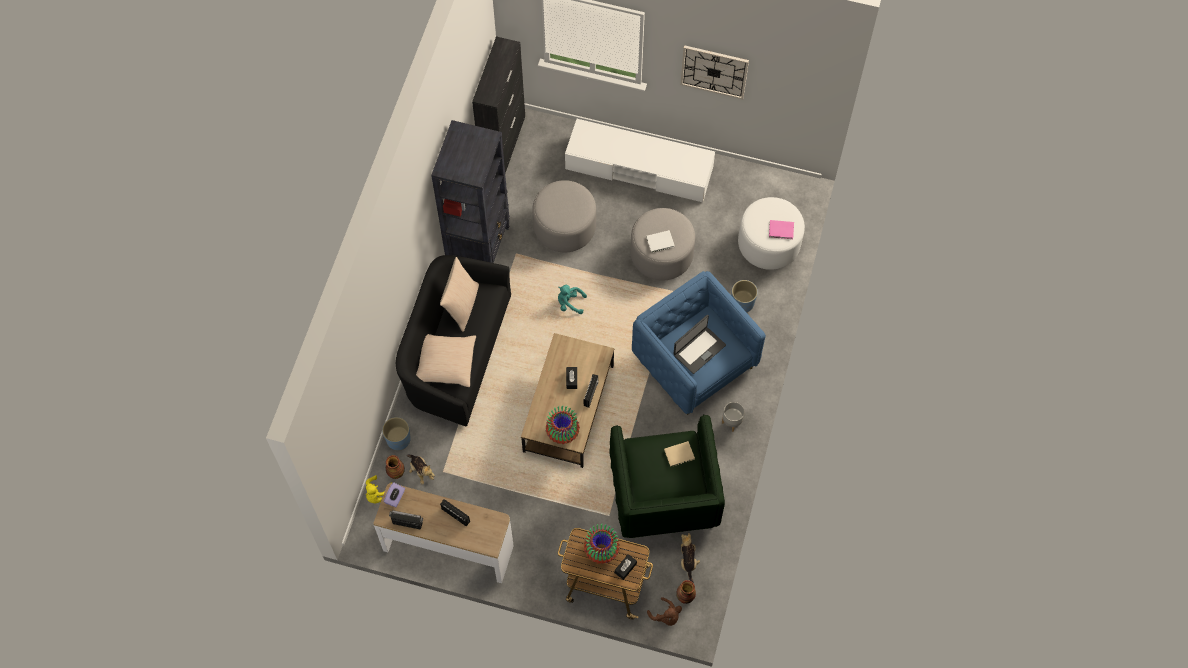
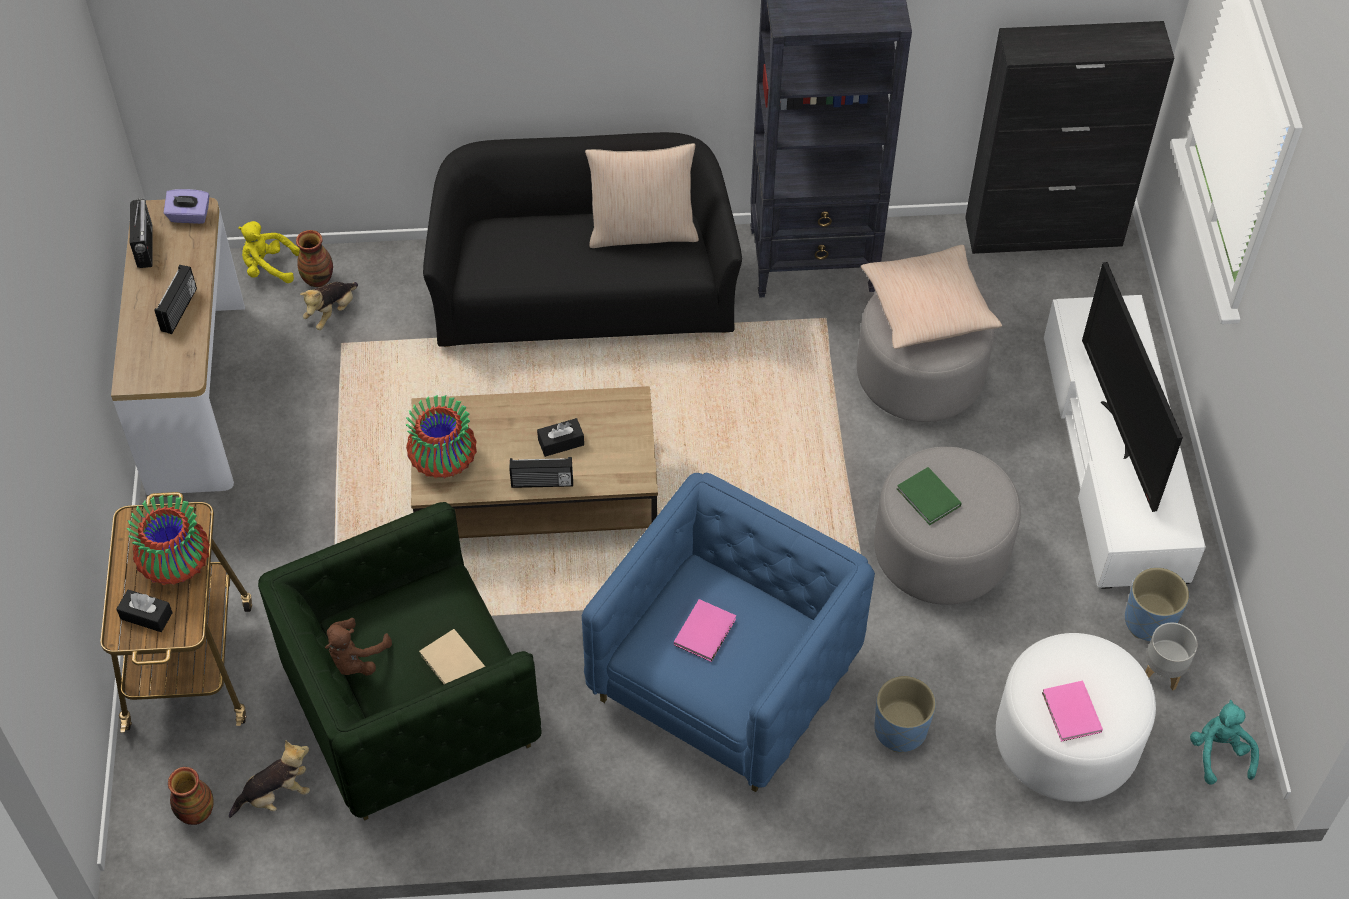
camera: 70 degrees right, 10 degrees down
blue planter [382,417,411,450] -> blue planter moved to [1125,567,1189,641]
beige pillow [416,334,476,387] -> beige pillow moved to [861,245,1002,349]
turquoise plush toy [558,285,587,314] -> turquoise plush toy moved to [1190,700,1259,785]
white book [646,230,675,253] -> green book [897,467,962,525]
brown plush toy [647,597,682,626] -> brown plush toy moved to [325,618,392,676]
laptop [673,314,726,374] -> pink book [674,599,736,662]
wall clock [680,45,749,99] -> none
grey planter [722,402,745,432] -> grey planter moved to [1145,623,1198,691]
none -> television [1082,262,1183,512]

